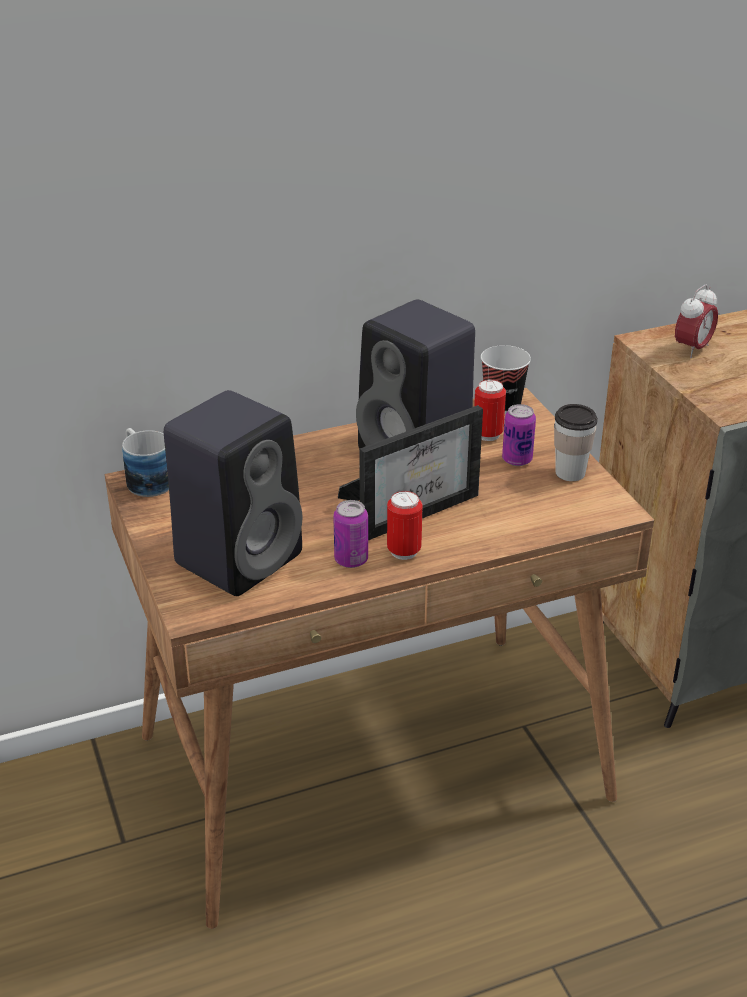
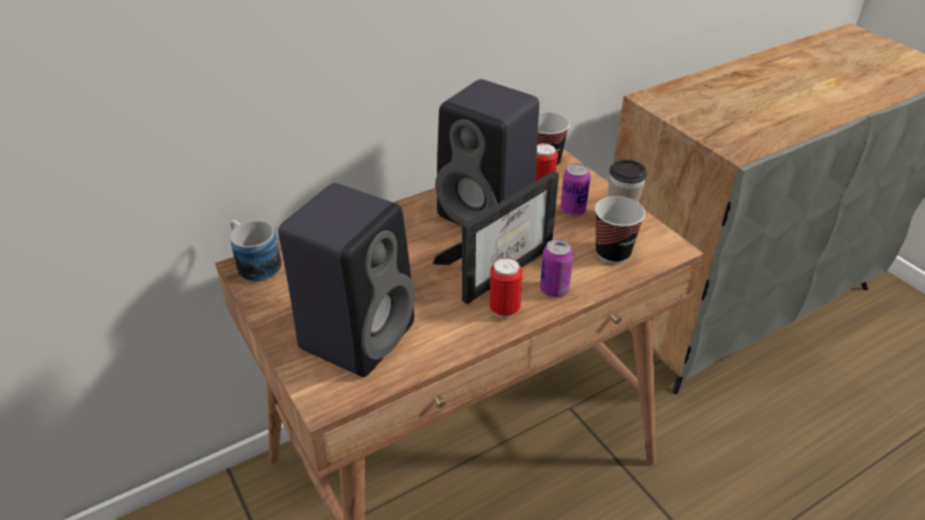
camera: 10 degrees left, 5 degrees up
can [333,500,368,568] -> can moved to [540,239,573,297]
alarm clock [675,285,718,358] -> none
none -> cup [595,196,645,264]

